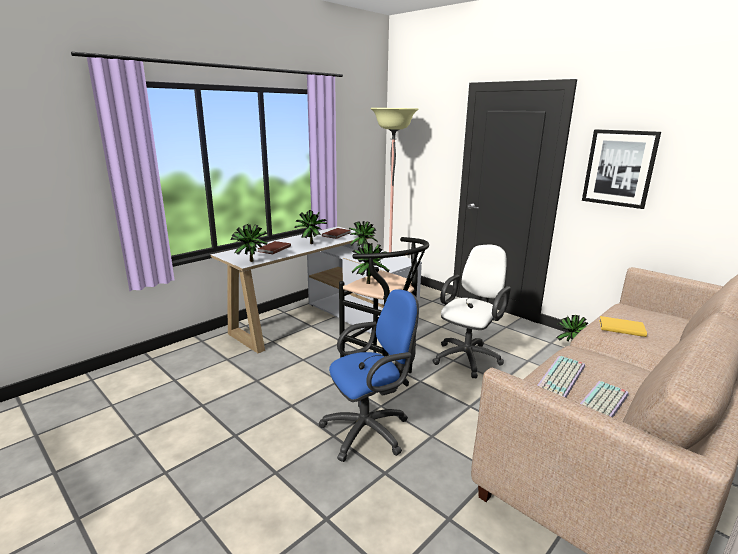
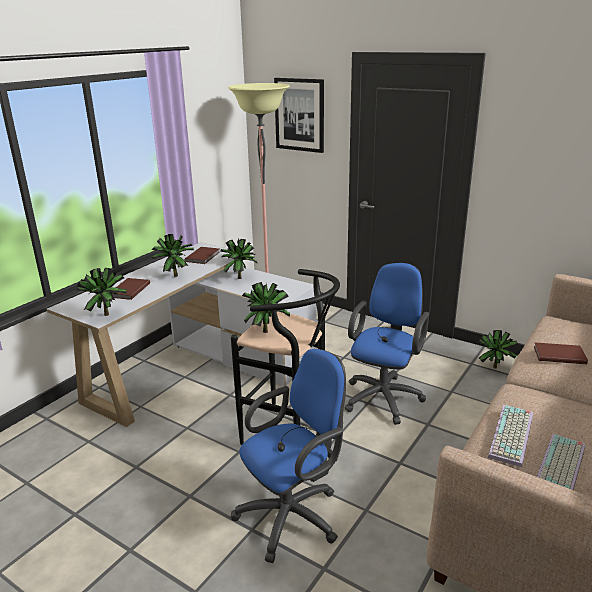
camera: 10 degrees left, 5 degrees up
white office chair [432,245,511,378] -> blue office chair [344,263,429,425]
picture [582,129,661,209] -> picture moved to [274,78,324,153]
yellow book [599,316,647,337] -> brown book [534,342,588,364]

